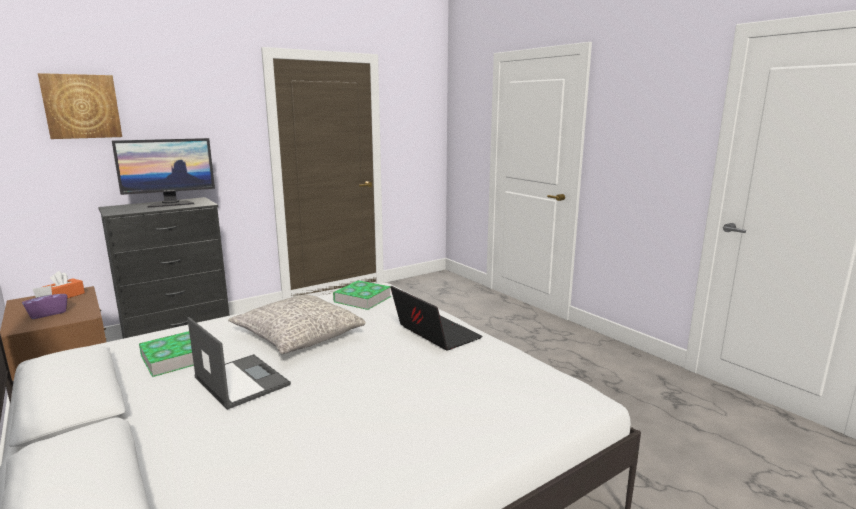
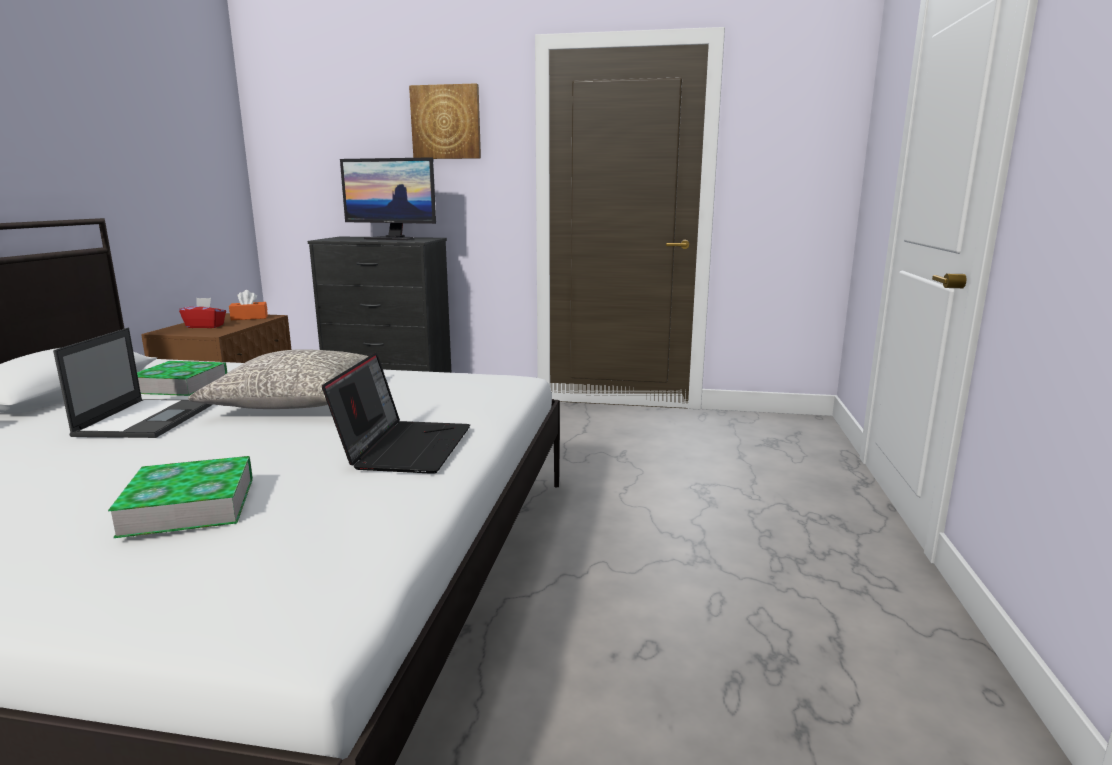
camera: 45 degrees right, 0 degrees up
purple tissue box [22,285,68,319] -> red tissue box [179,298,226,328]
picture [38,73,122,139] -> picture moved to [409,83,481,159]
book [333,280,391,310] -> book moved to [108,456,253,538]

